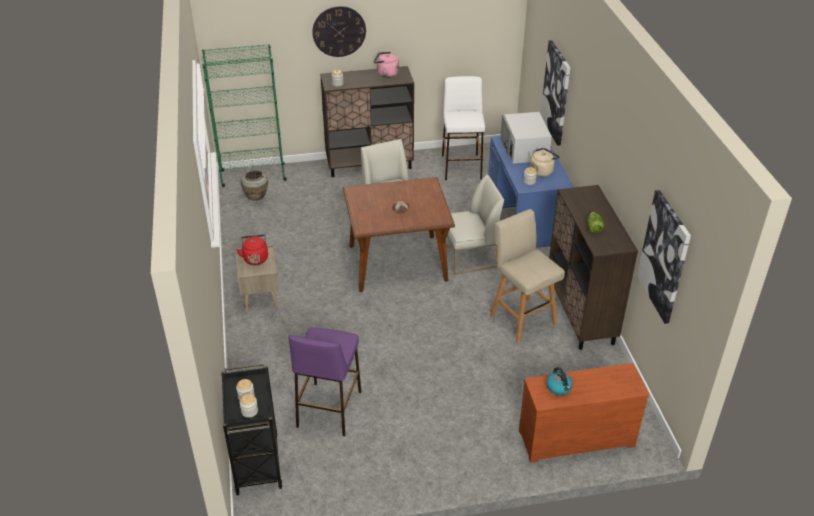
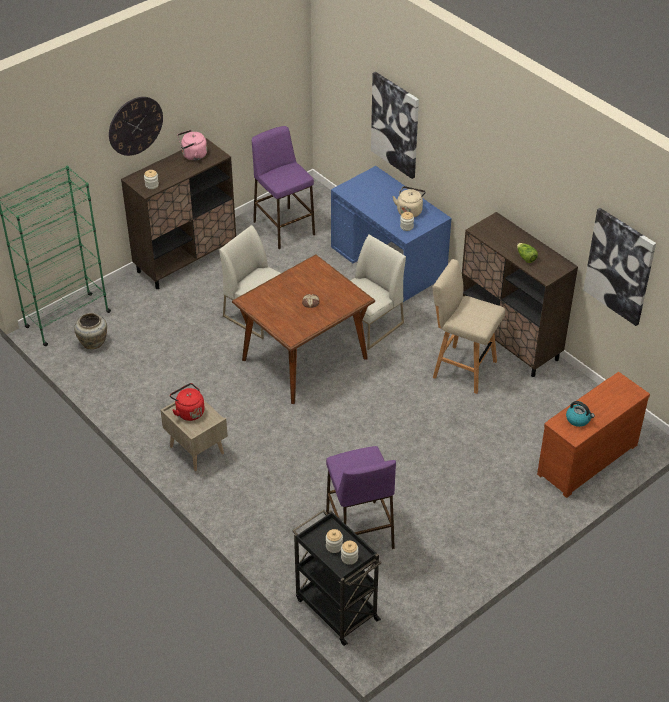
camera: 30 degrees left, 5 degrees up
white stool [442,76,485,180] -> purple stool [252,126,315,249]
white microwave [500,112,552,164] -> none

